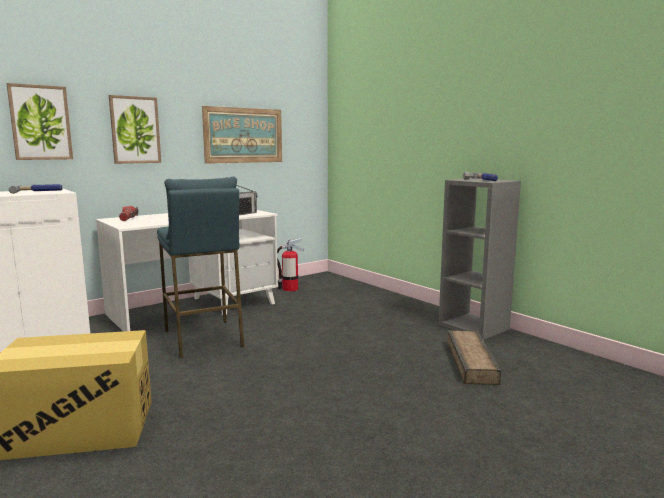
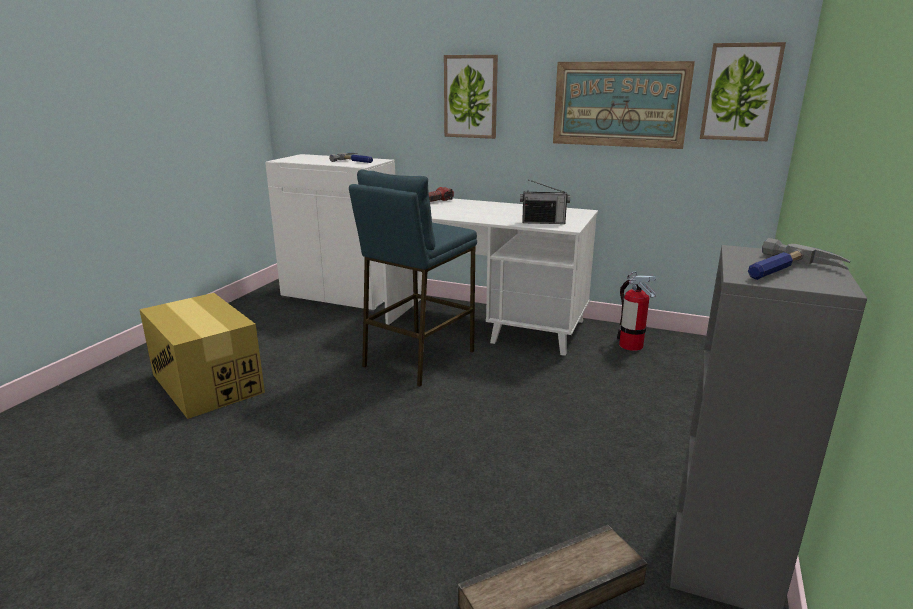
camera: 60 degrees right, 10 degrees up
picture [6,83,73,160] -> picture moved to [700,42,786,141]

